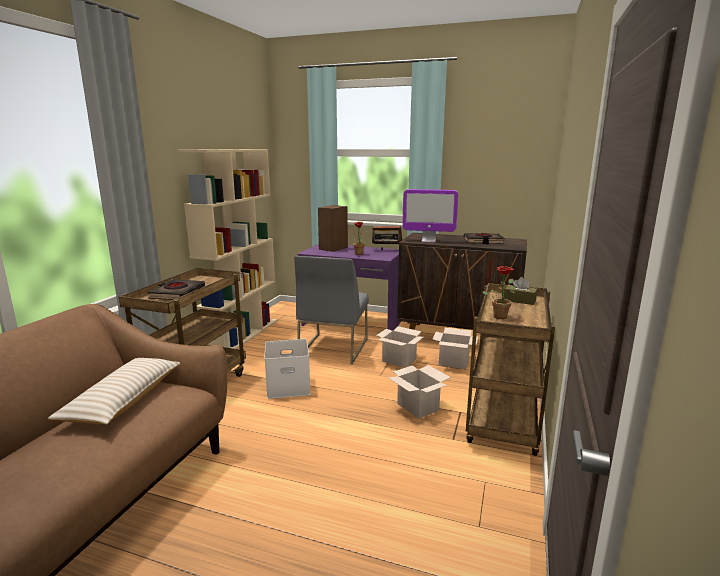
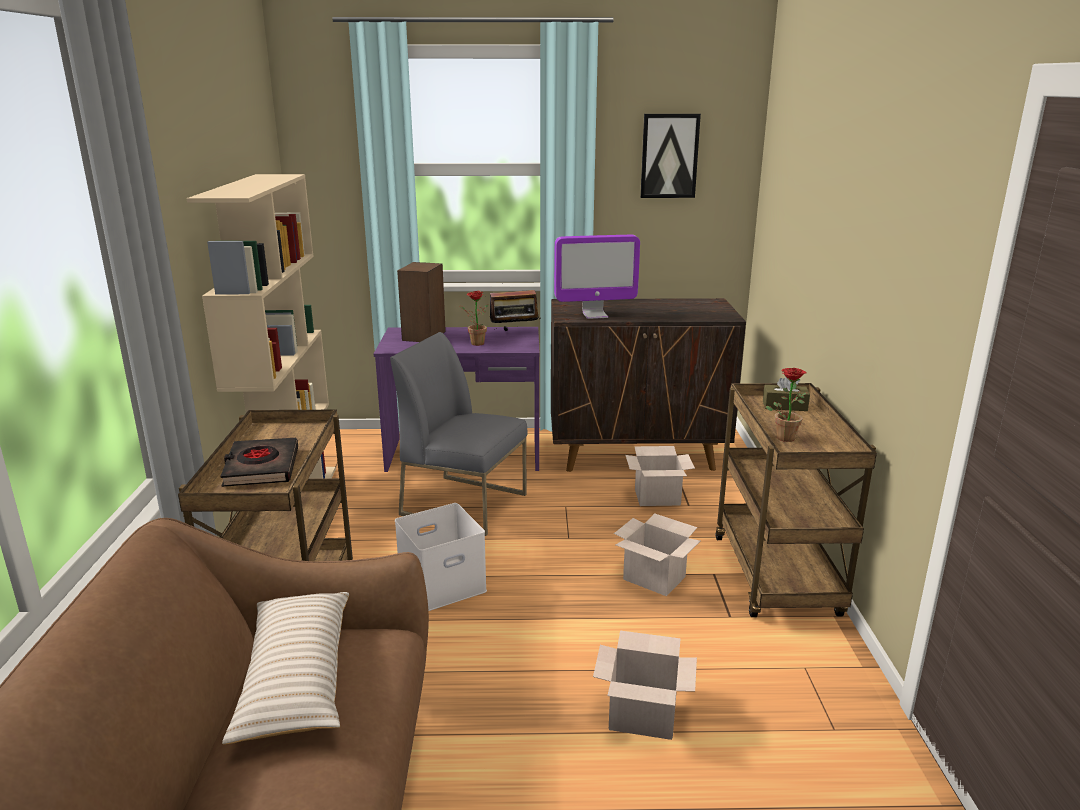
camera: 20 degrees left, 5 degrees up
grey chair [294,256,369,364] -> grey chair turned 120 degrees clockwise [390,332,527,536]
cardboard box [376,326,423,368] -> cardboard box moved to [593,631,697,740]
black book [463,233,504,244] -> none
none -> picture [640,114,701,198]

